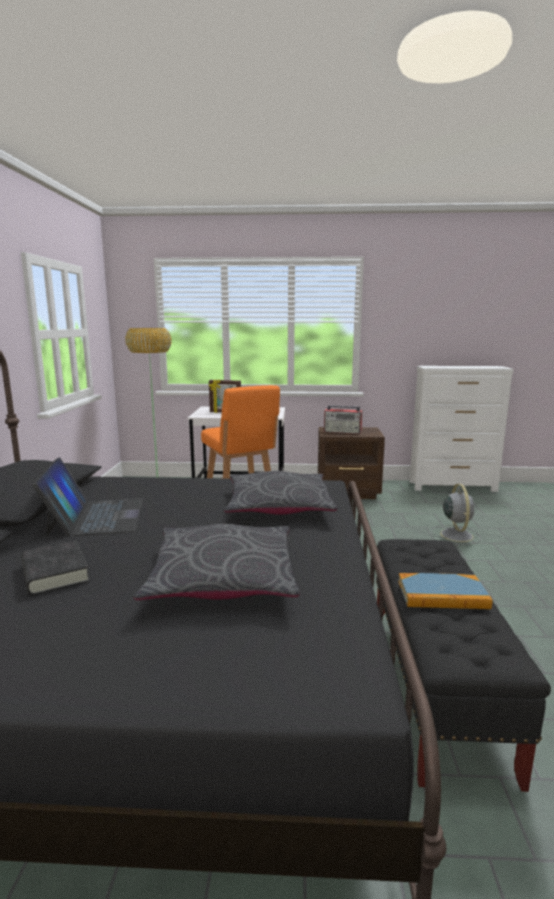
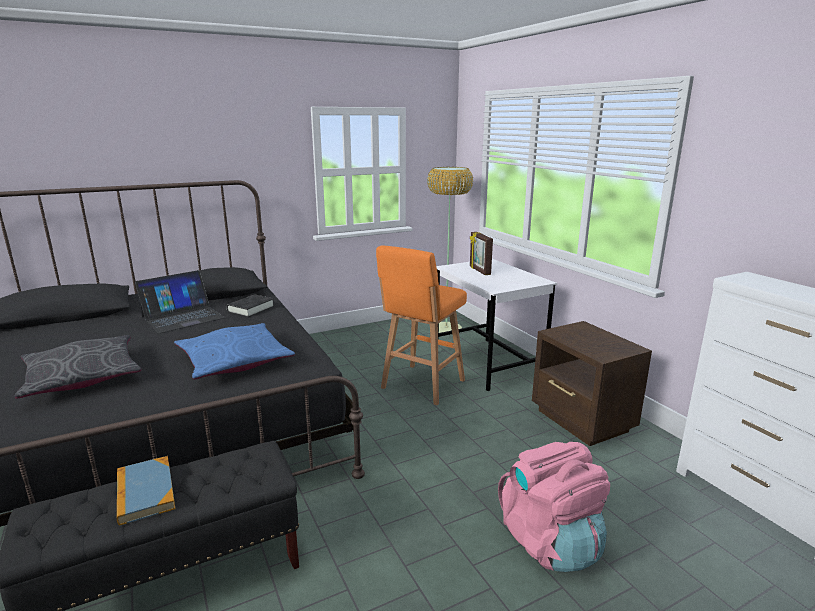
camera: 60 degrees right, 5 degrees up
black book [21,540,90,596] -> black book moved to [227,294,274,317]
grey pillow [224,471,337,515] -> blue pillow [174,323,295,379]
radio [324,405,362,434] -> none
grey fan [431,484,481,546] -> pink backpack [498,442,610,572]

